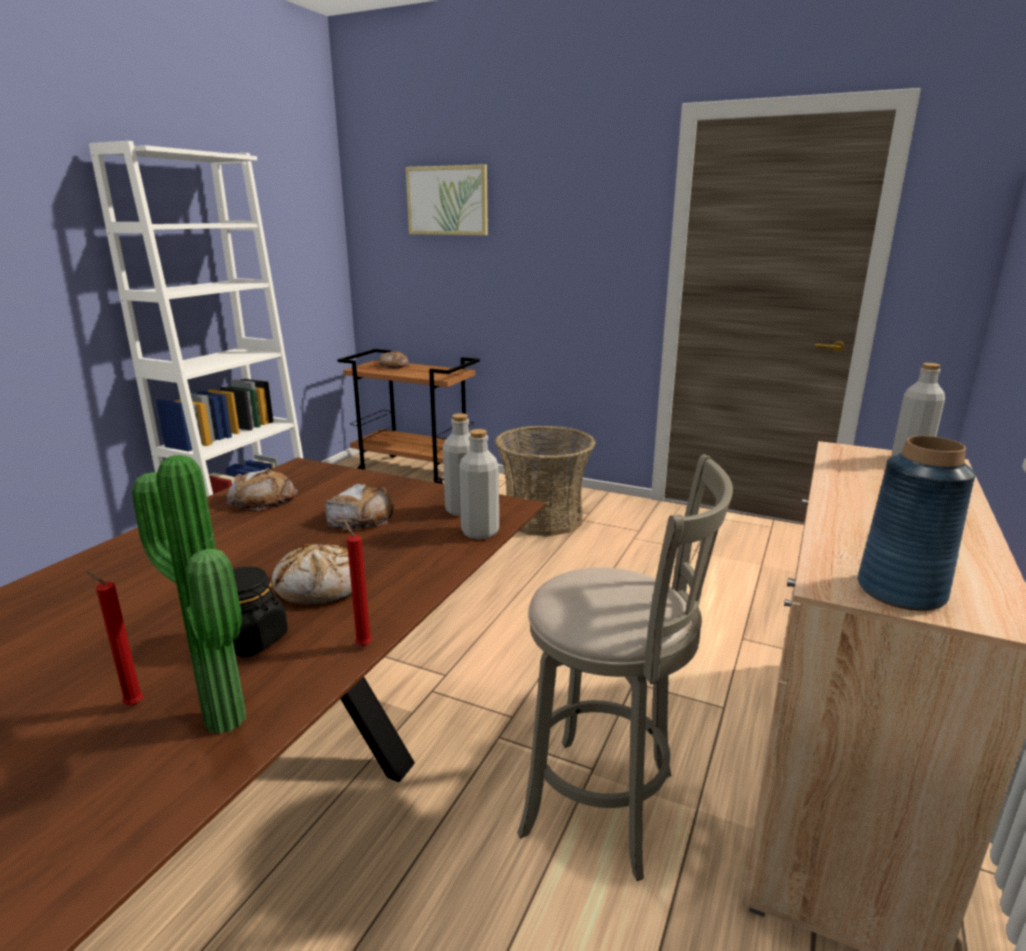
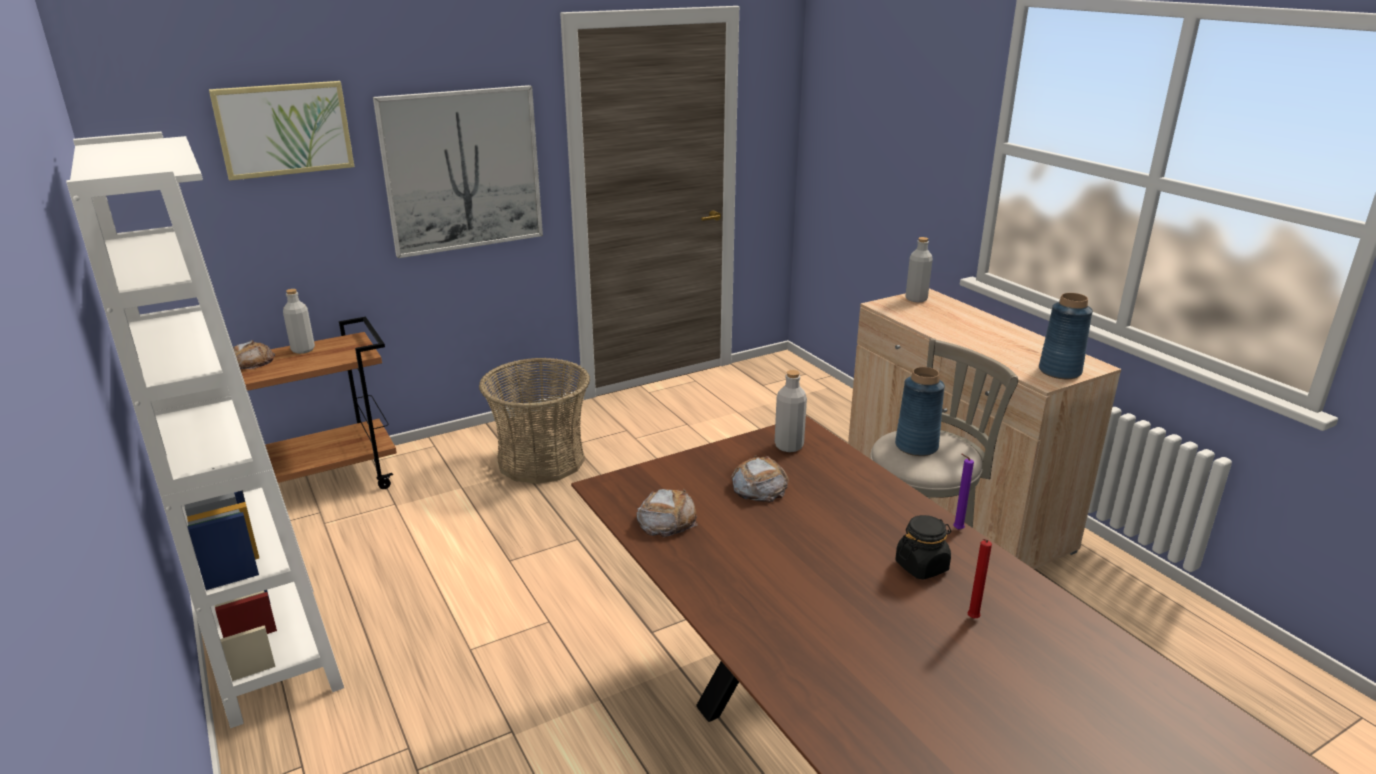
camera: 55 degrees left, 5 degrees up
potted plant [132,455,246,734] -> none
bread [272,544,352,605] -> none
red candle [344,521,372,646] -> purple candle [953,454,974,530]
grey bottle [459,429,499,539] -> grey bottle moved to [283,289,315,354]
none -> picture [373,85,543,258]
none -> blue vase [895,367,945,456]

